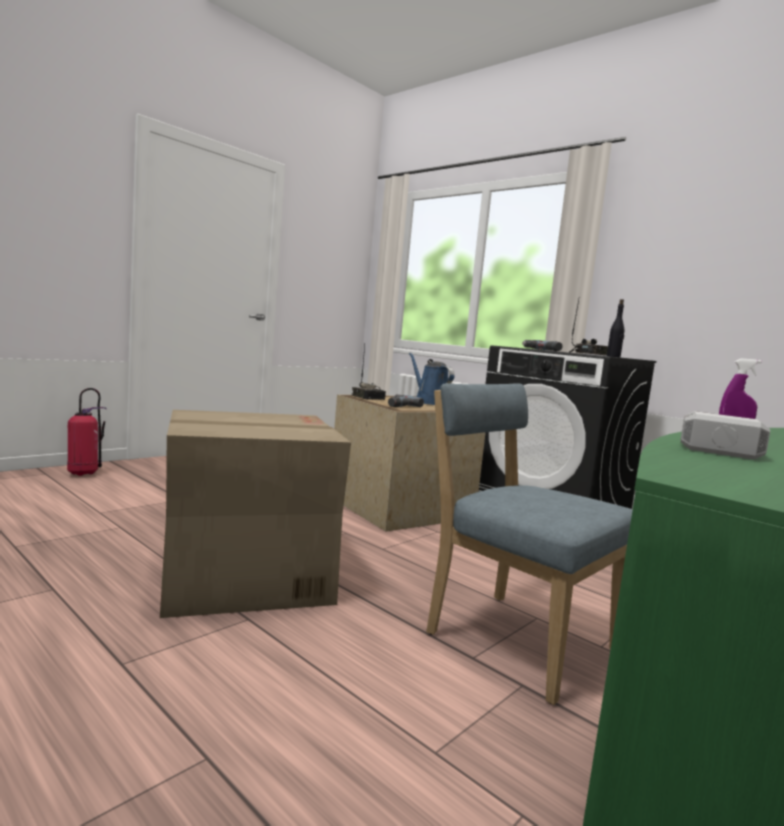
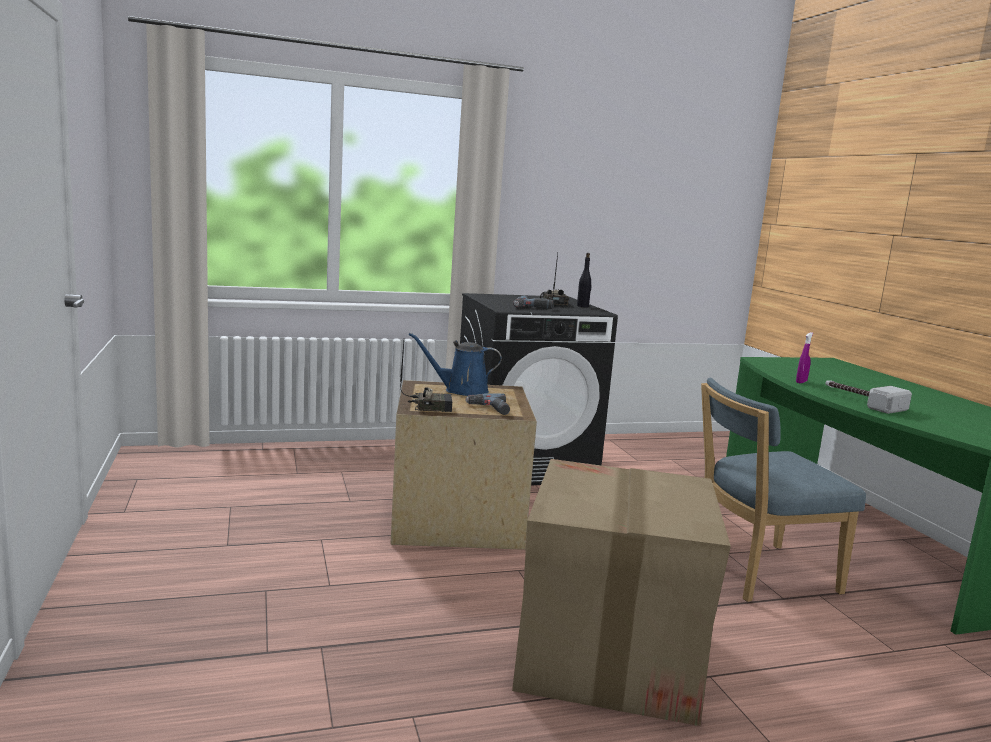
camera: 60 degrees left, 5 degrees up
fire extinguisher [67,388,107,476] -> none

